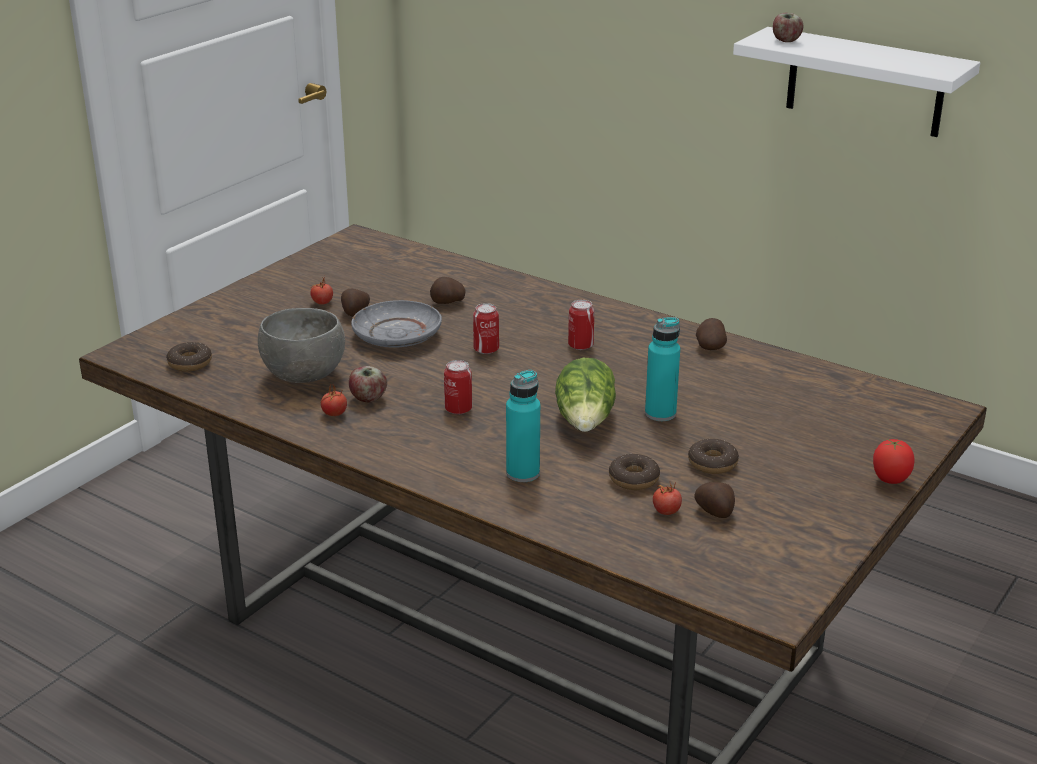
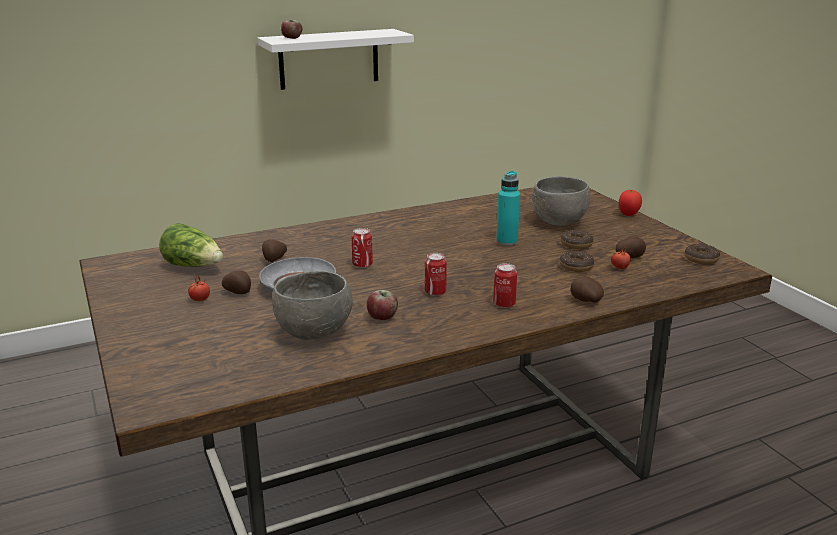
camera: 60 degrees left, 5 degrees down
donut [166,342,212,372] -> donut moved to [685,244,720,264]
tomato [320,383,347,416] -> none
turquoise bottle [506,370,540,482] -> none
lettuce [555,358,616,432] -> lettuce moved to [159,223,223,267]
can [568,300,594,350] -> can moved to [493,263,517,308]
potato [696,318,727,350] -> potato moved to [570,276,604,303]
none -> grey bowl [532,176,591,226]

